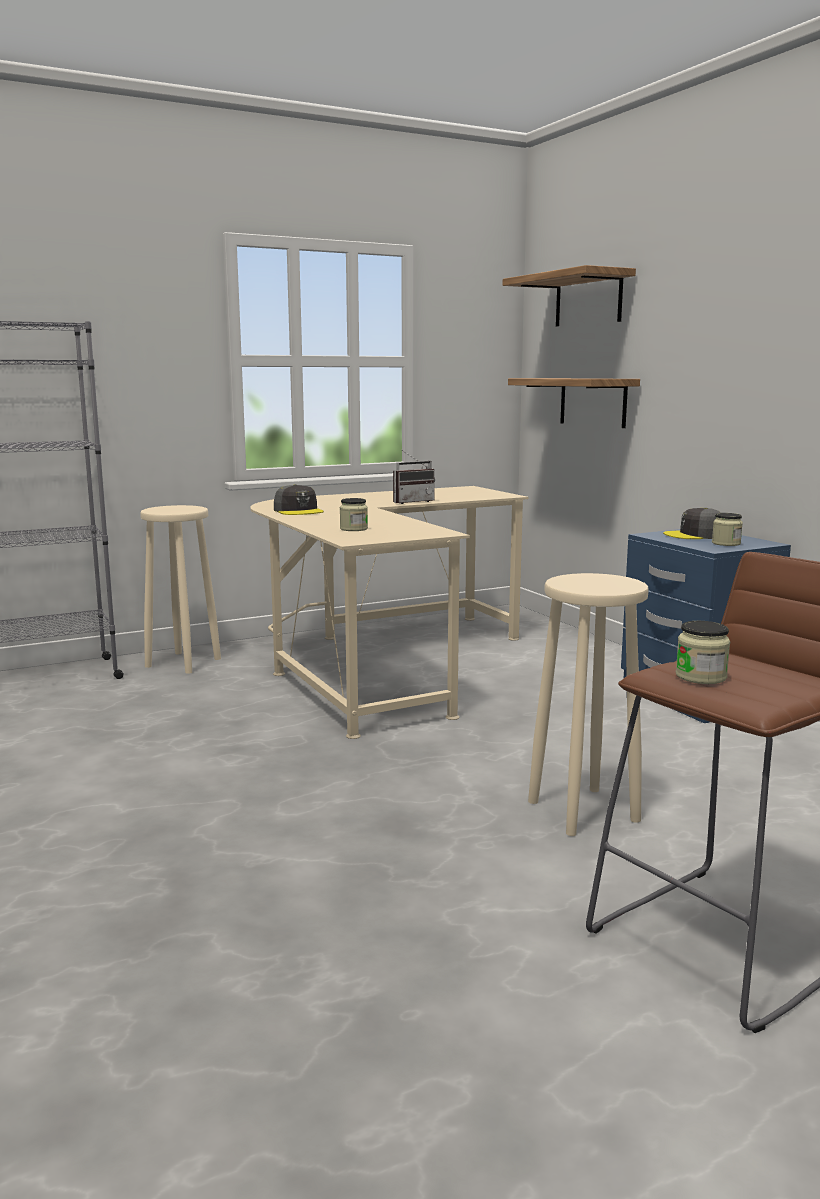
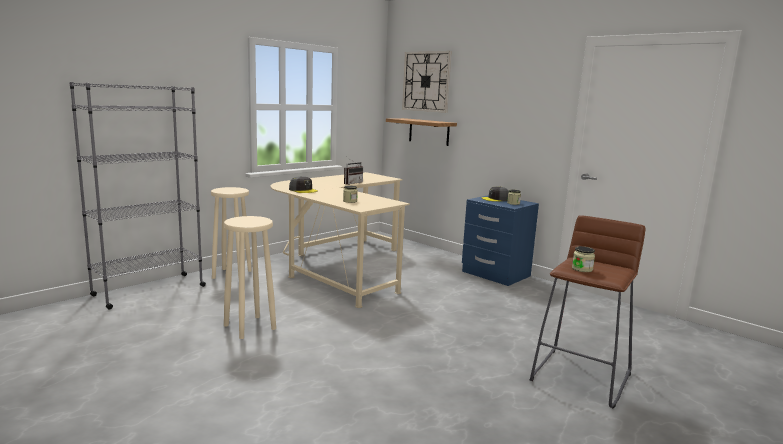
camera: 20 degrees left, 0 degrees up
shelf [503,265,636,326] -> wall clock [402,51,452,113]
beige stool [528,573,649,836] -> beige stool moved to [224,216,276,339]

